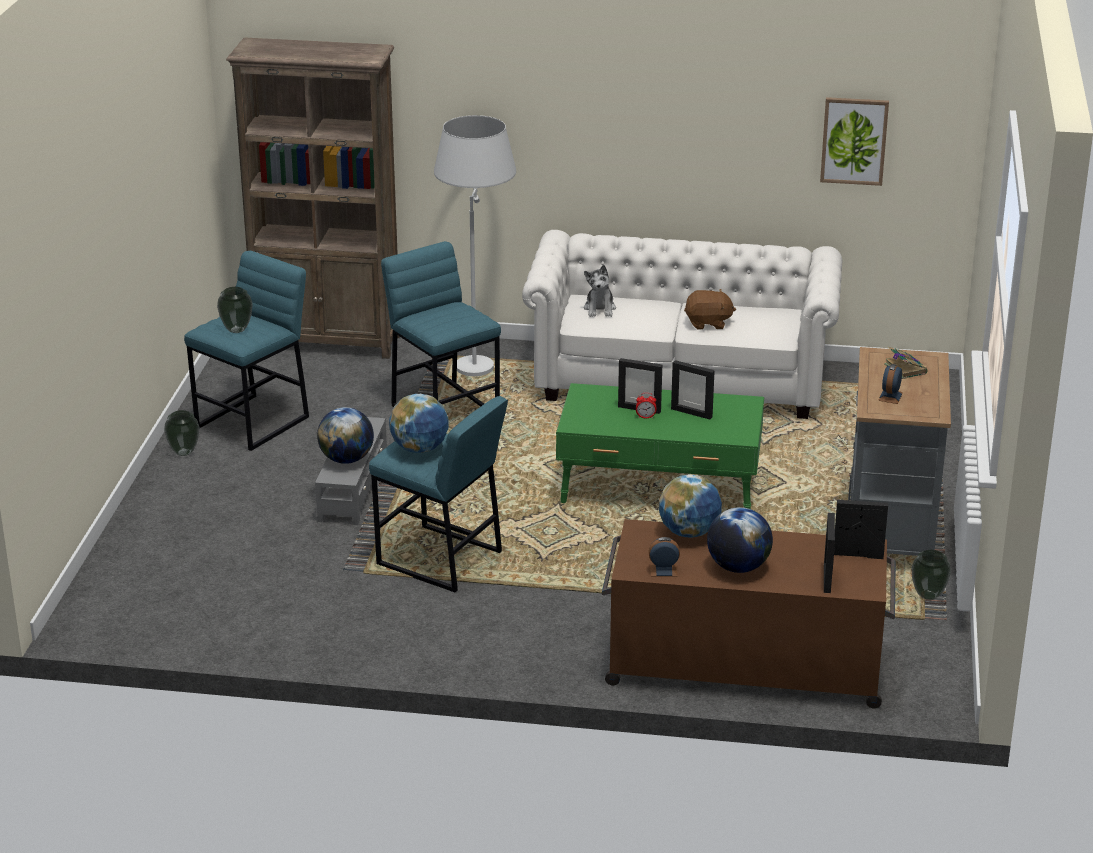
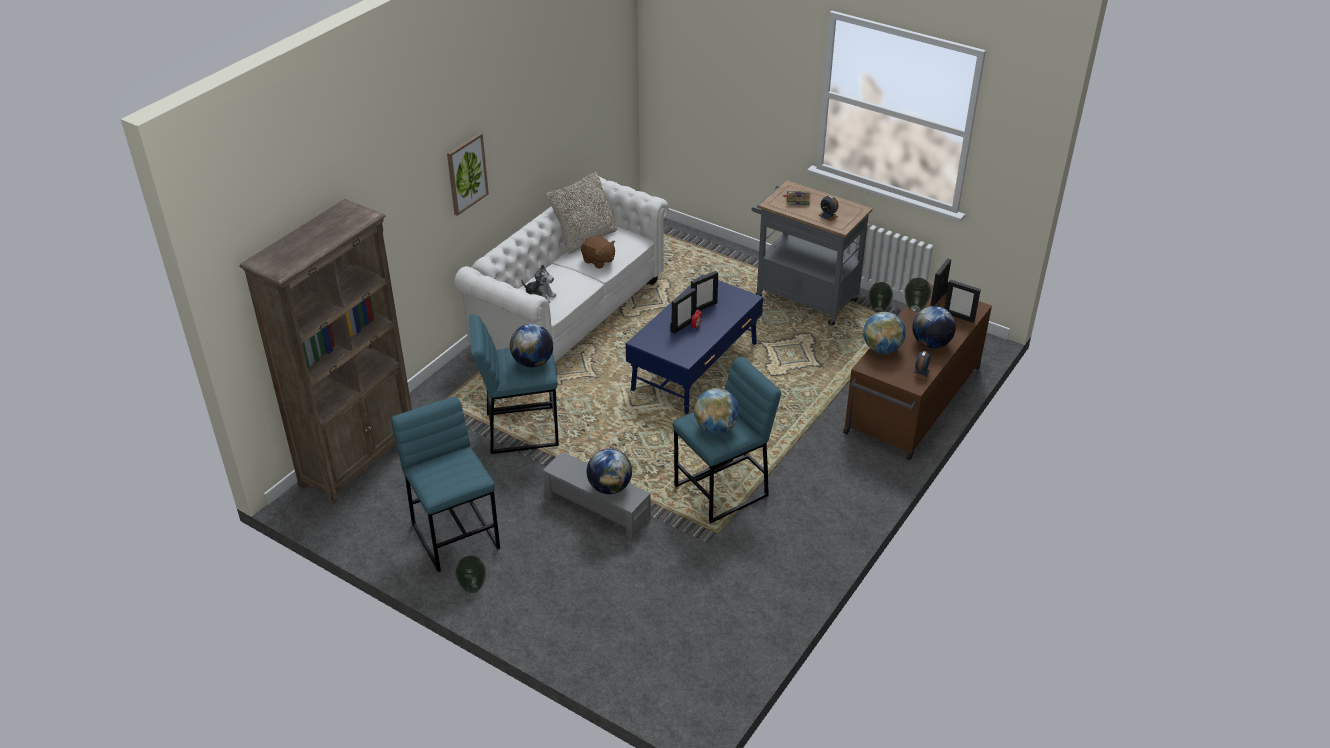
camera: 65 degrees left, 10 degrees up
vase [217,287,253,333] -> vase moved to [905,278,931,312]
white floor lamp [434,115,516,376] -> none
green coffee table [556,383,764,509] -> blue coffee table [625,274,763,414]
brown plush toy [684,289,736,329] -> brown plush toy turned 105 degrees clockwise [581,235,615,269]
picture [820,97,889,186] -> picture moved to [447,133,489,216]
none -> globe [510,324,553,367]
none -> beige pillow [546,172,618,254]

